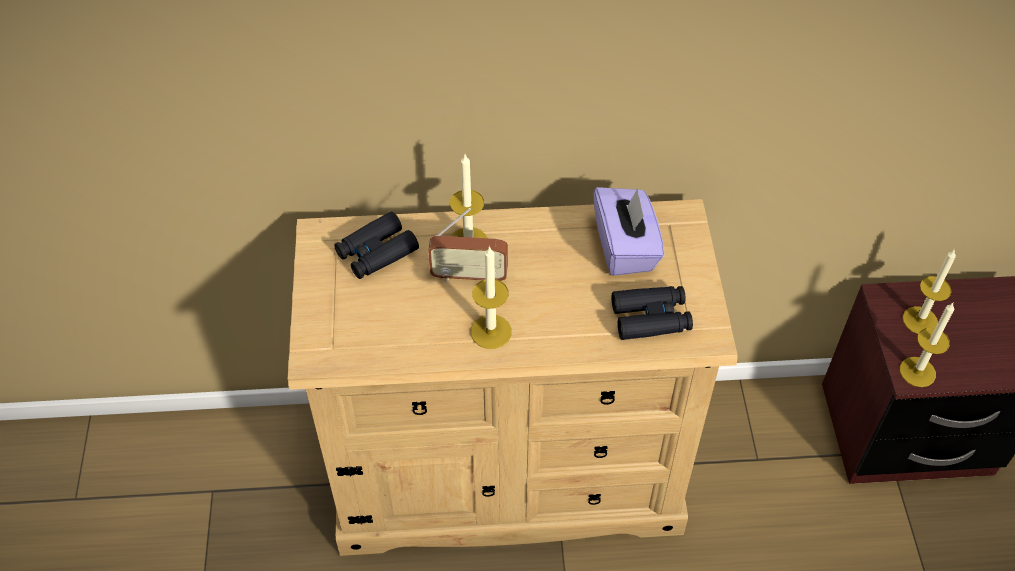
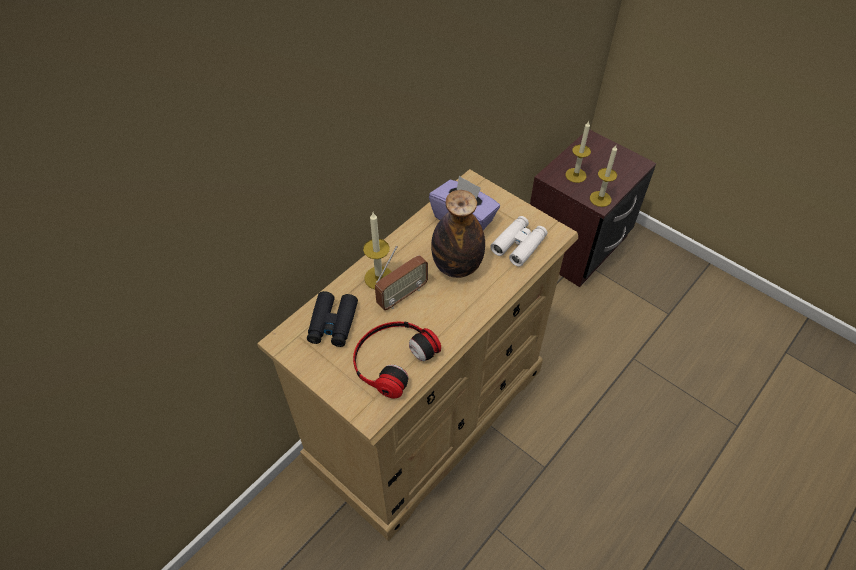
camera: 45 degrees left, 0 degrees up
candle [471,246,512,349] -> none
black binoculars [612,286,693,340] -> white binoculars [490,216,547,267]
none -> headphones [353,321,441,399]
none -> bottle [431,190,485,278]

